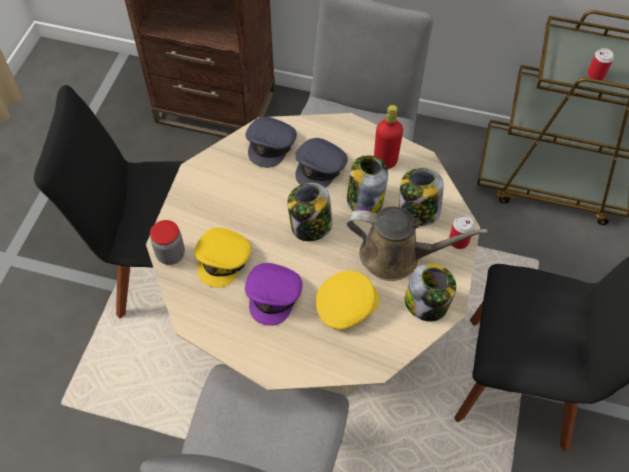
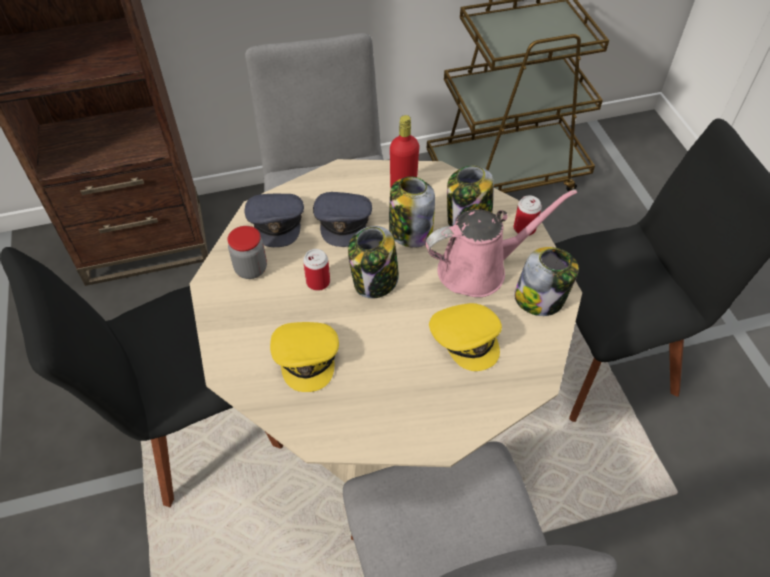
camera: 30 degrees left, 5 degrees down
jar [150,220,185,265] -> jar moved to [227,226,267,279]
purple cap [245,263,303,326] -> none
yellow cap [316,270,379,330] -> yellow cap turned 120 degrees clockwise [429,303,502,371]
brown watering can [347,206,488,281] -> pink watering can [425,189,577,297]
can [587,48,614,80] -> can moved to [303,249,330,291]

